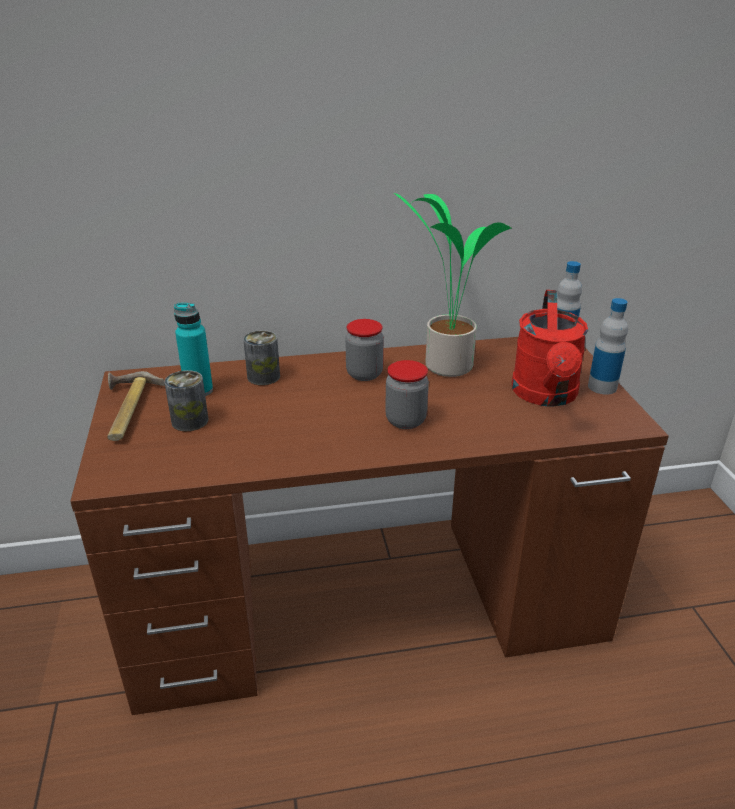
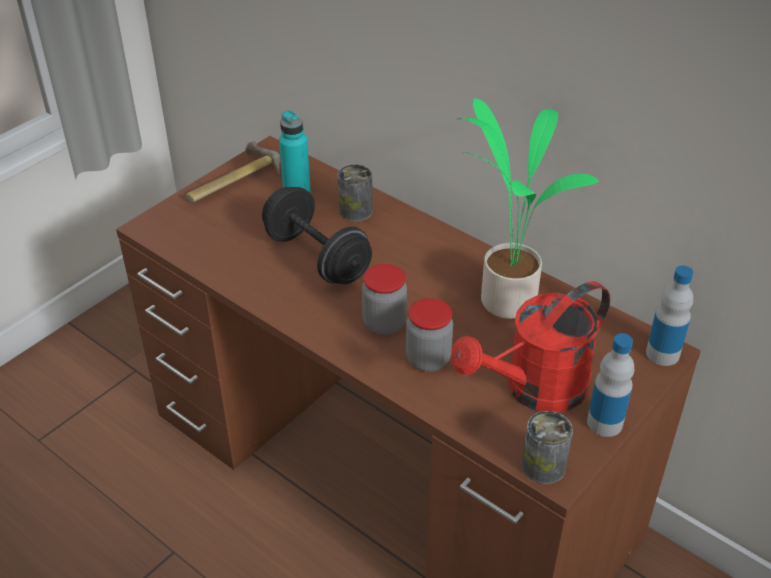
camera: 50 degrees right, 10 degrees up
can [164,370,208,431] -> can moved to [522,411,573,484]
jar [345,319,384,381] -> jar moved to [406,298,453,372]
none -> black dumbbell [262,187,372,284]

